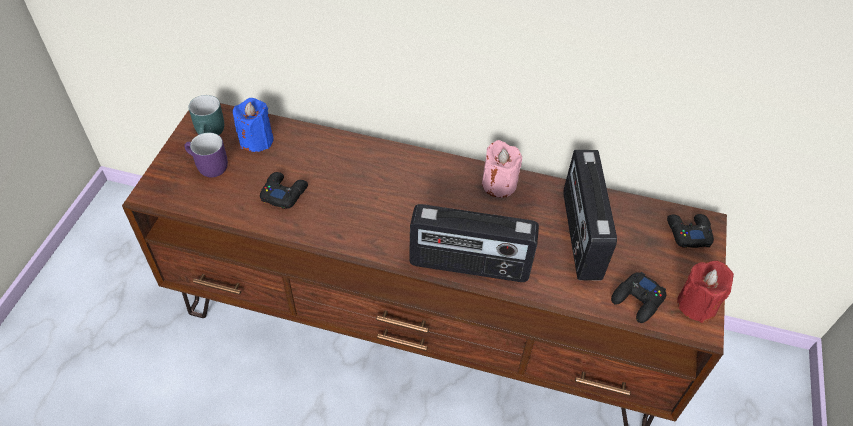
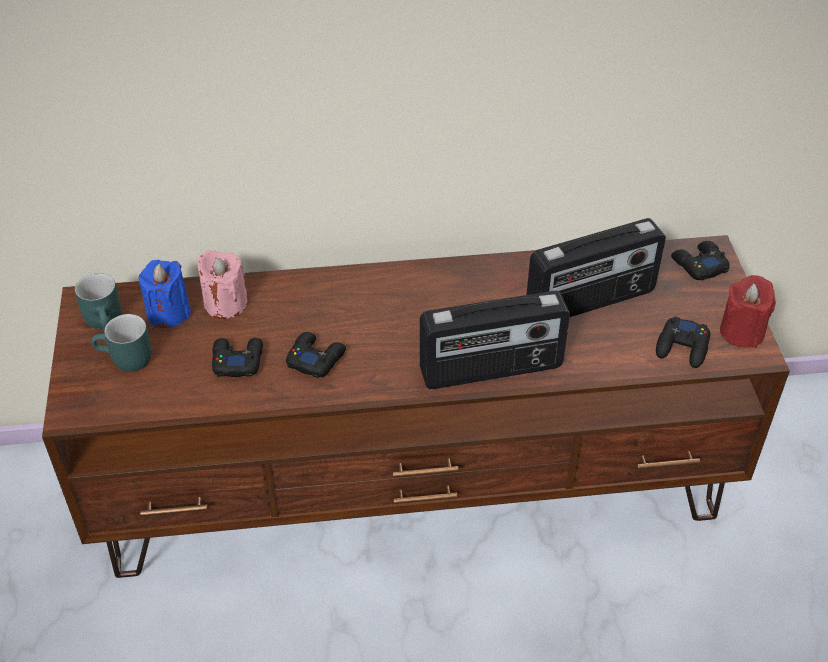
camera: 20 degrees left, 5 degrees down
purple mug [184,132,228,177] -> turquoise mug [91,314,152,372]
pink candle [482,140,522,198] -> pink candle moved to [197,250,247,319]
radio [563,150,617,281] -> radio turned 90 degrees counterclockwise [527,218,666,317]
none -> black game controller [286,332,346,378]

